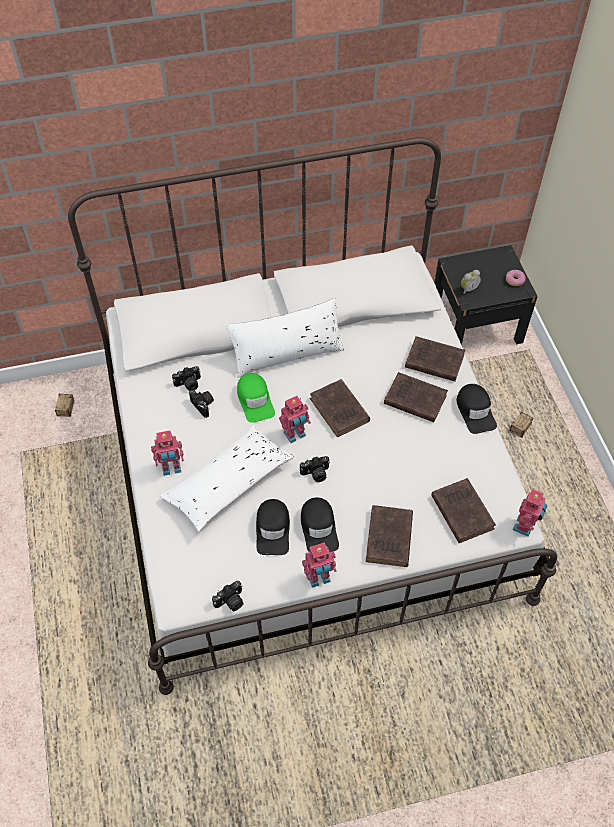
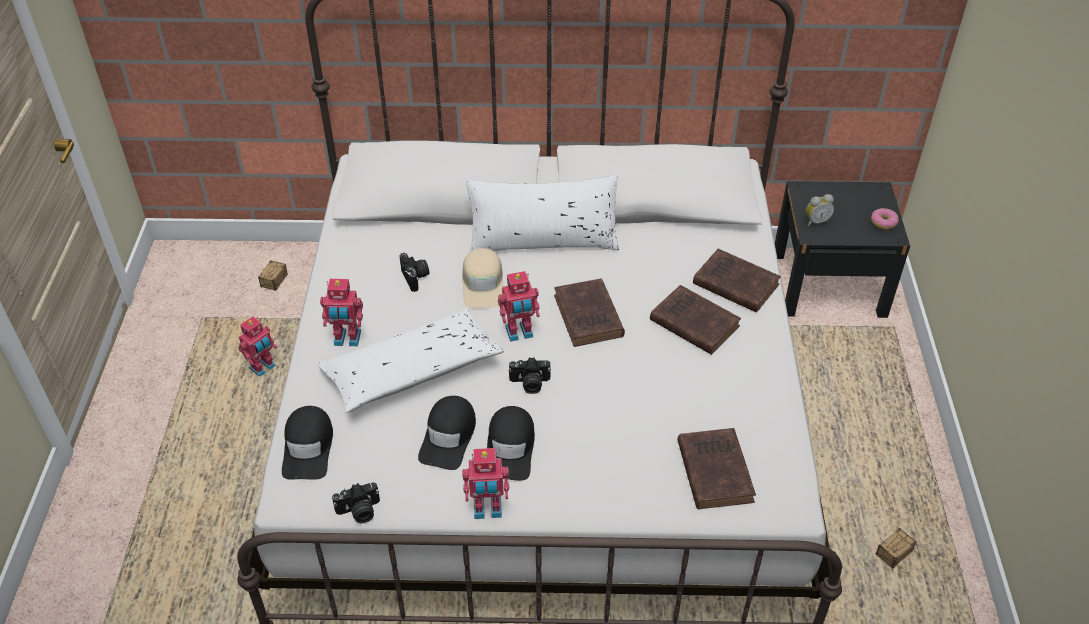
camera: 15 degrees right, 10 degrees down
camera [172,366,201,391] -> none
green cap [237,373,275,423] -> beige cap [462,248,503,308]
brown book [366,505,413,567] -> none
black cap [456,384,497,434] -> black cap moved to [282,406,333,480]
storage box [510,412,533,438] -> storage box moved to [875,528,916,569]
toy robot [513,489,547,537] -> toy robot moved to [239,317,277,377]

